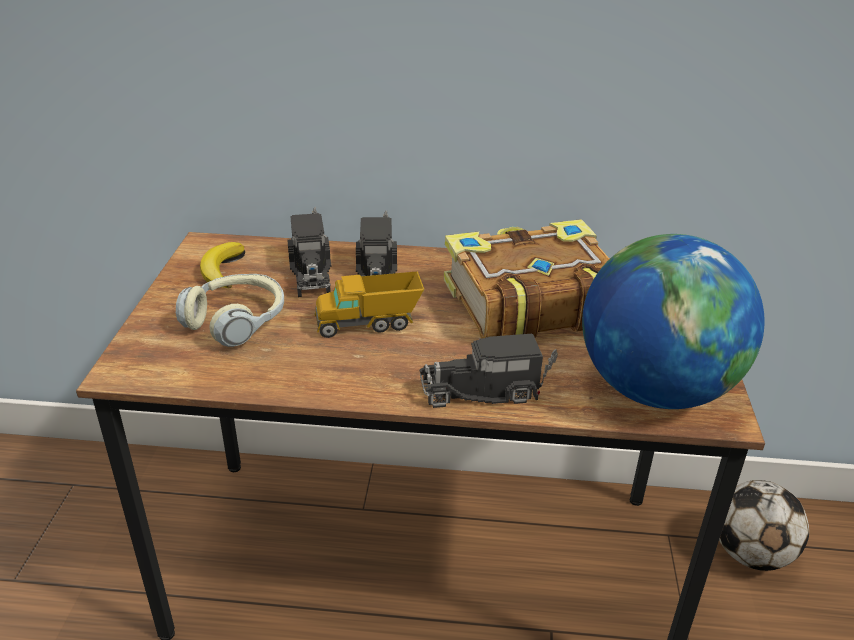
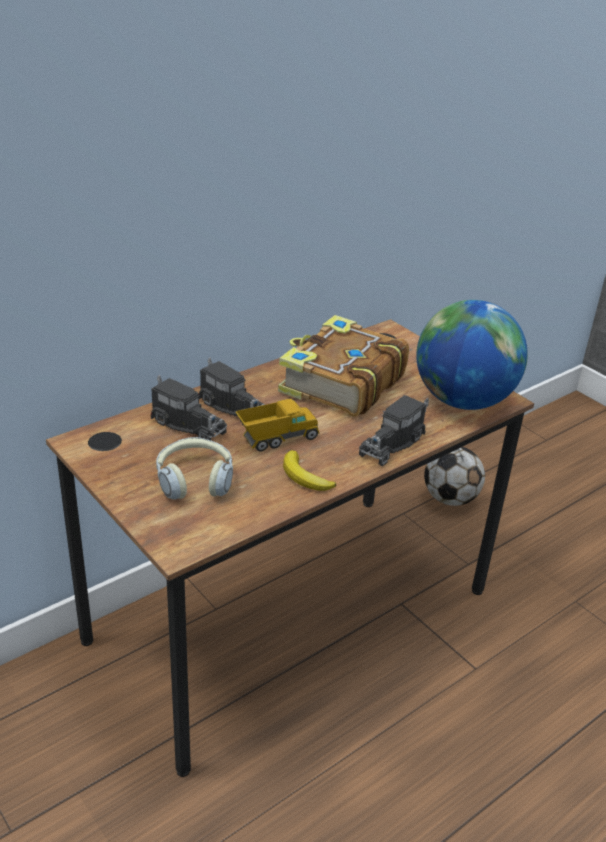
camera: 45 degrees left, 0 degrees up
banana [200,242,244,288] -> banana moved to [283,450,336,491]
toy truck [315,271,424,338] -> toy truck turned 150 degrees counterclockwise [235,398,319,451]

